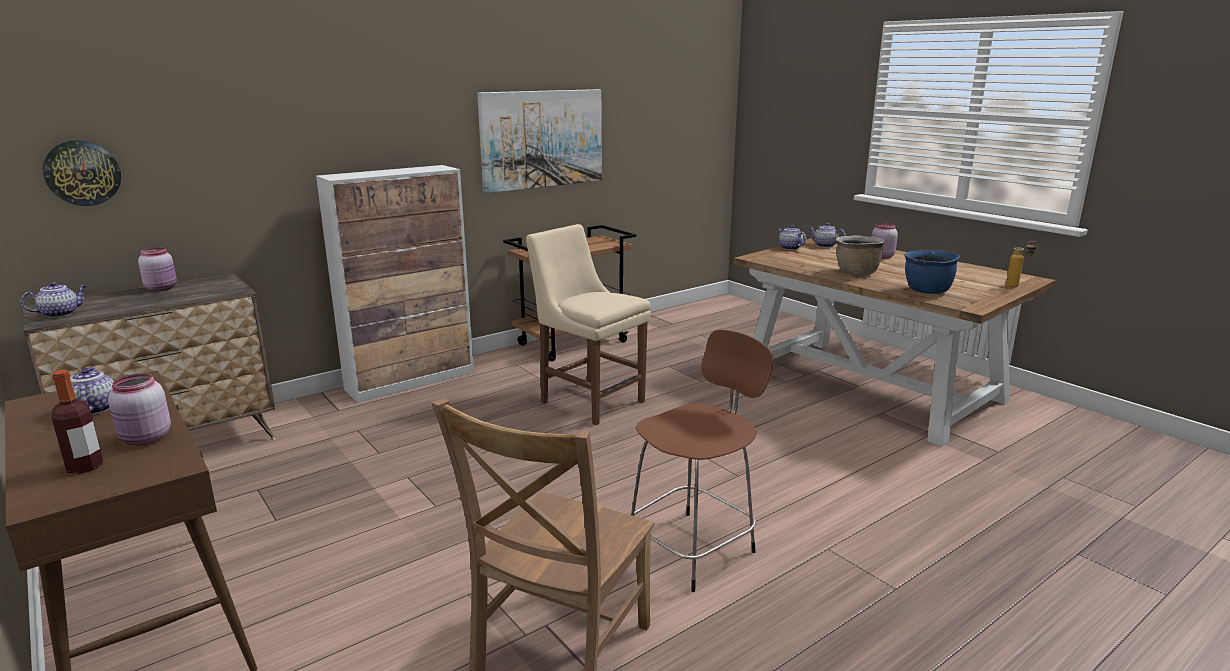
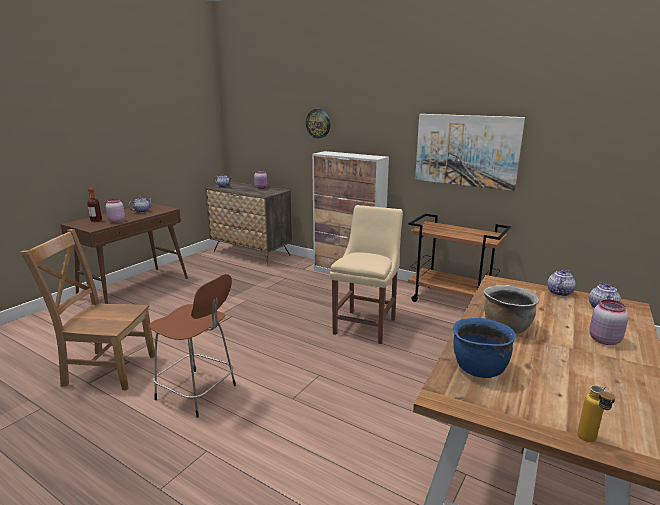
camera: 70 degrees right, 0 degrees up
wall clock [43,140,121,206] -> wall clock moved to [306,109,331,139]

